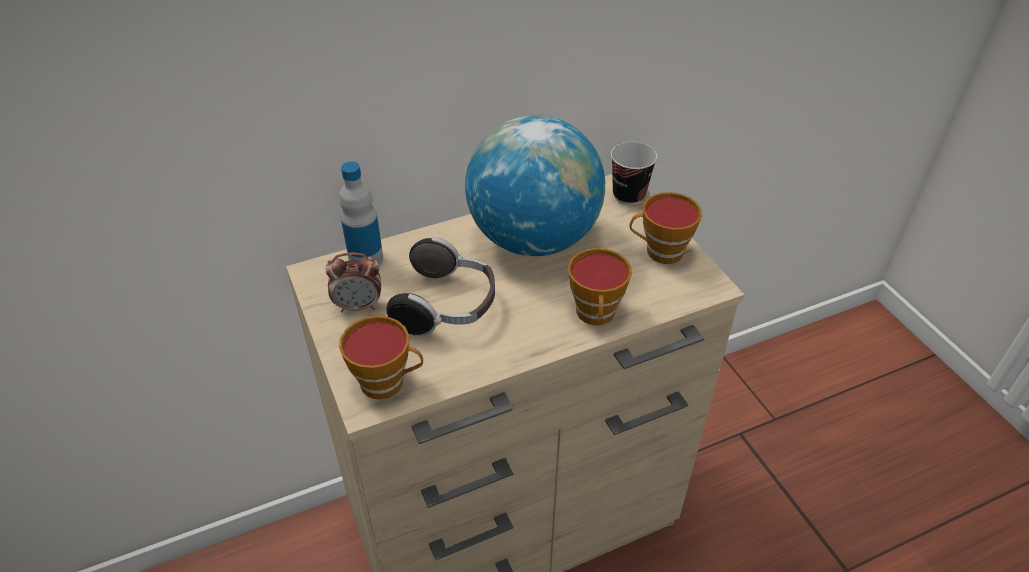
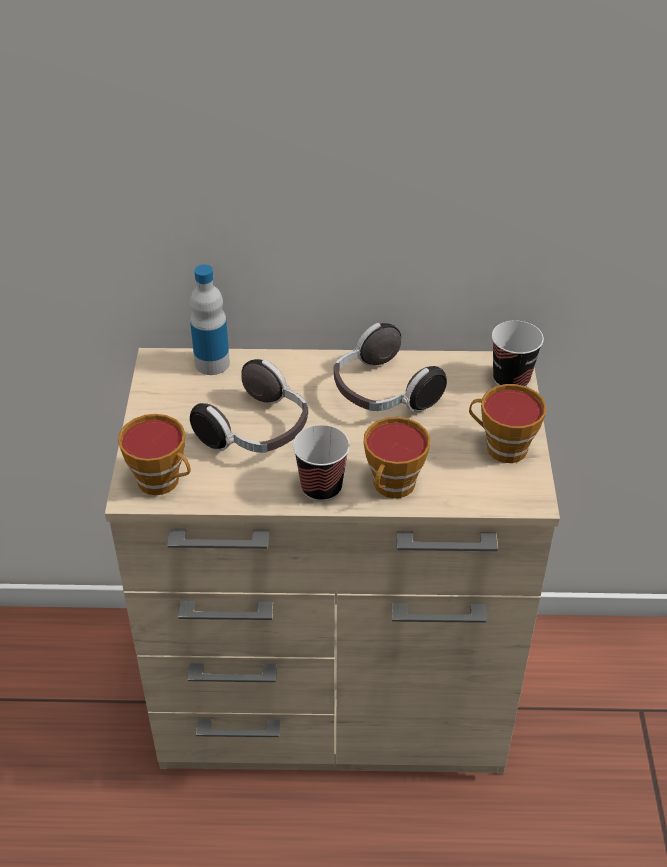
camera: 25 degrees right, 0 degrees up
alarm clock [325,253,381,313] -> none
globe [465,115,605,256] -> headphones [333,323,447,412]
none -> cup [293,425,350,502]

